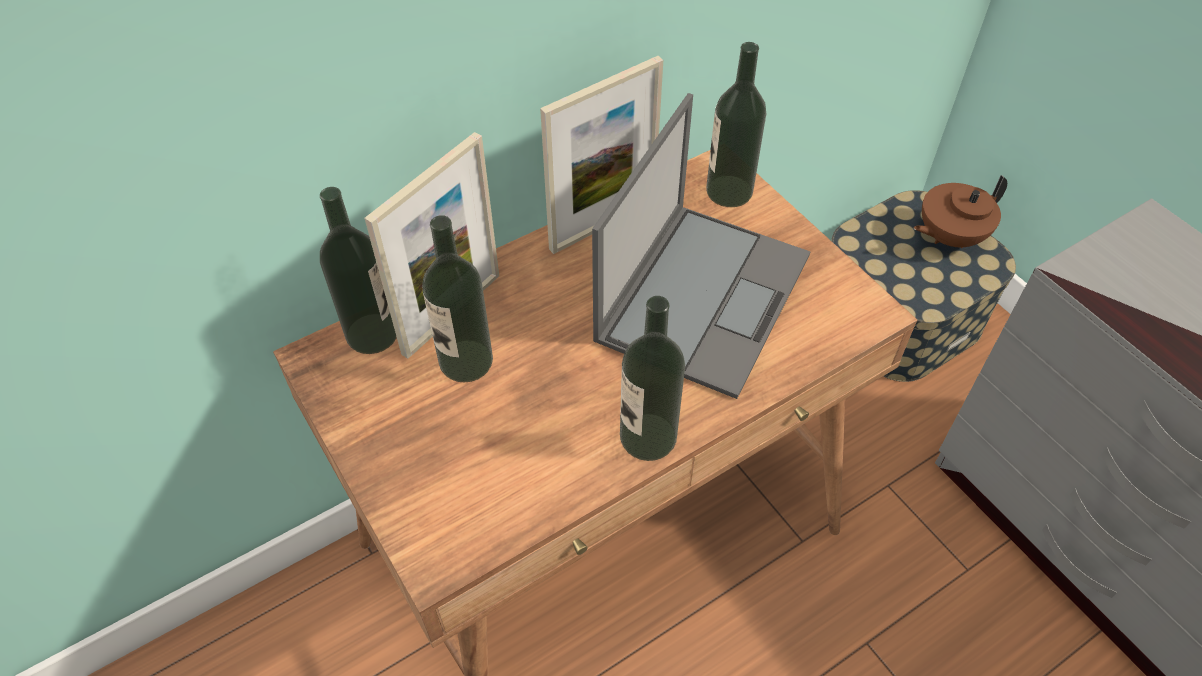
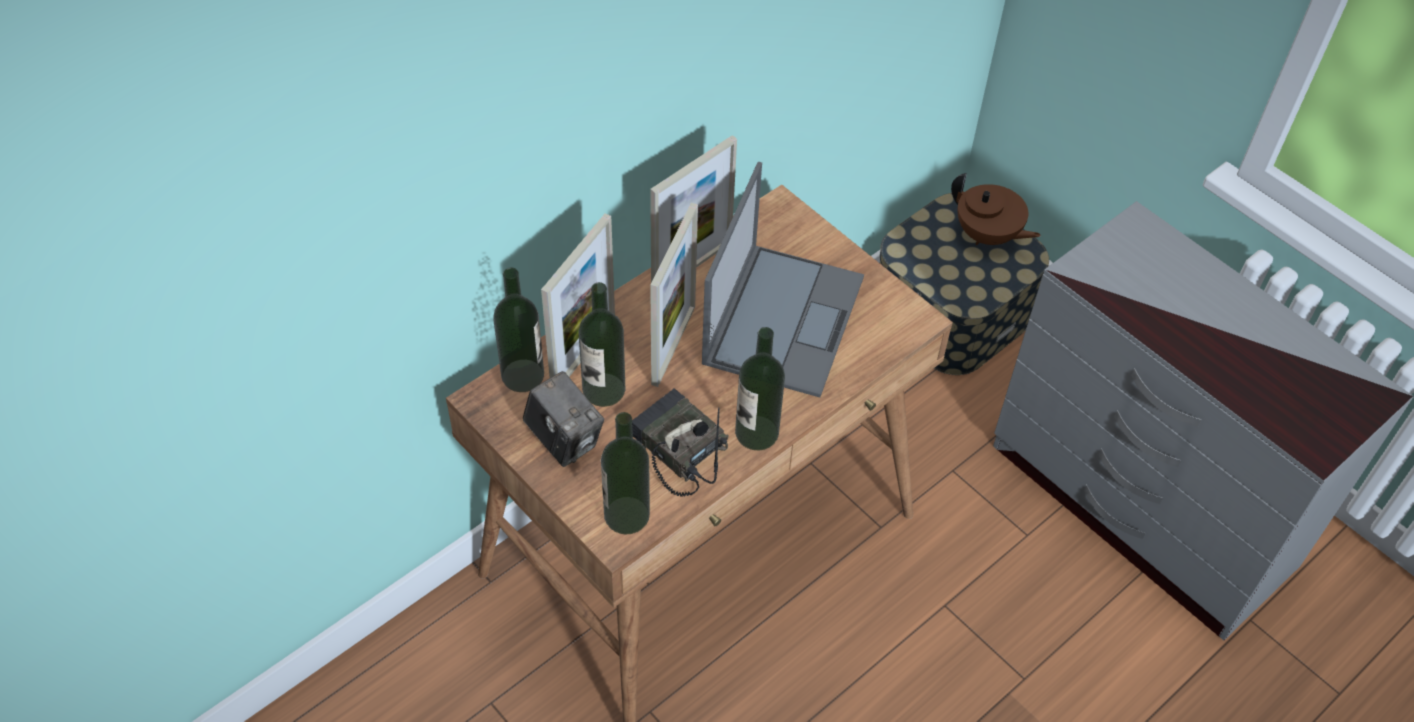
camera: 10 degrees left, 0 degrees up
bottle [706,42,766,207] -> bottle moved to [601,412,650,534]
brown teapot [914,175,1007,248] -> brown teapot turned 105 degrees counterclockwise [951,173,1041,245]
none -> camera [523,371,604,467]
none -> radio [632,388,728,497]
none -> picture frame [650,203,698,387]

